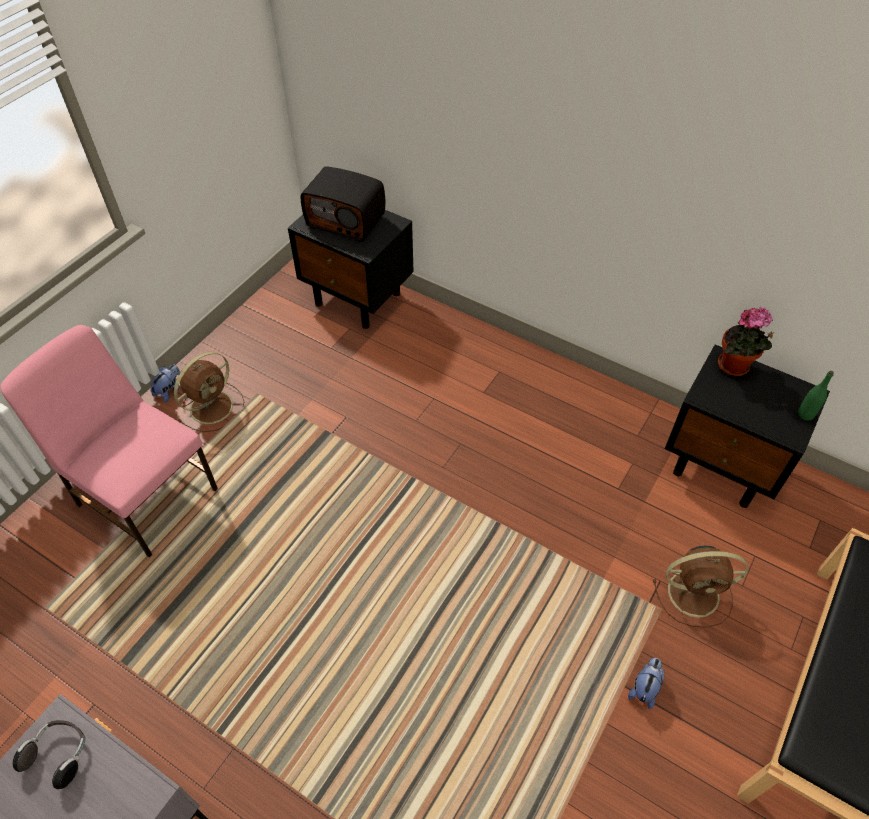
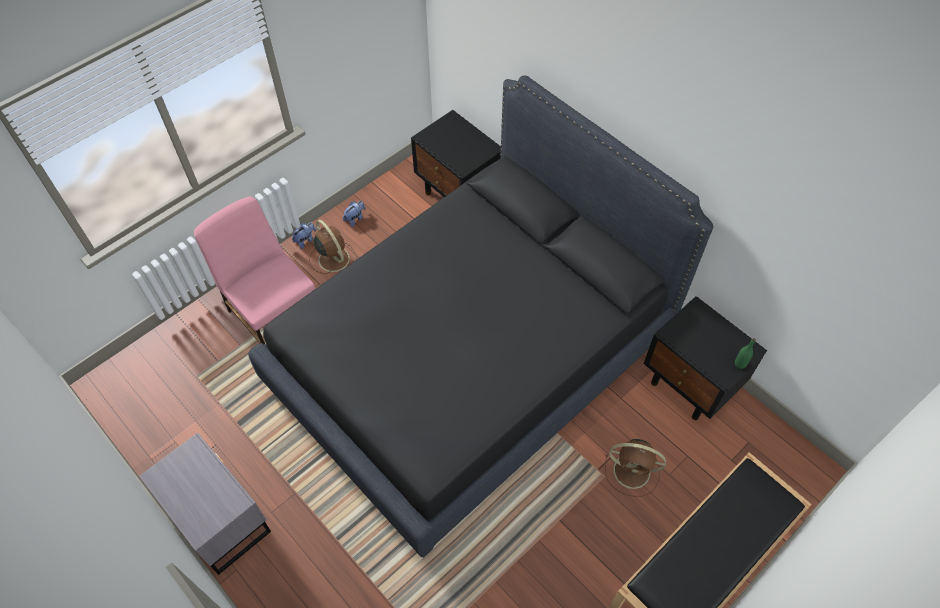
camera: 15 degrees right, 5 degrees up
headphones [13,720,85,789] -> none
brown fan [174,352,244,432] -> brown fan turned 90 degrees counterclockwise [309,220,357,274]
radio [301,166,385,242] -> none
plush toy [628,658,664,709] -> plush toy moved to [343,201,365,227]
potted plant [718,306,773,376] -> none
none -> black bed [248,75,713,558]

